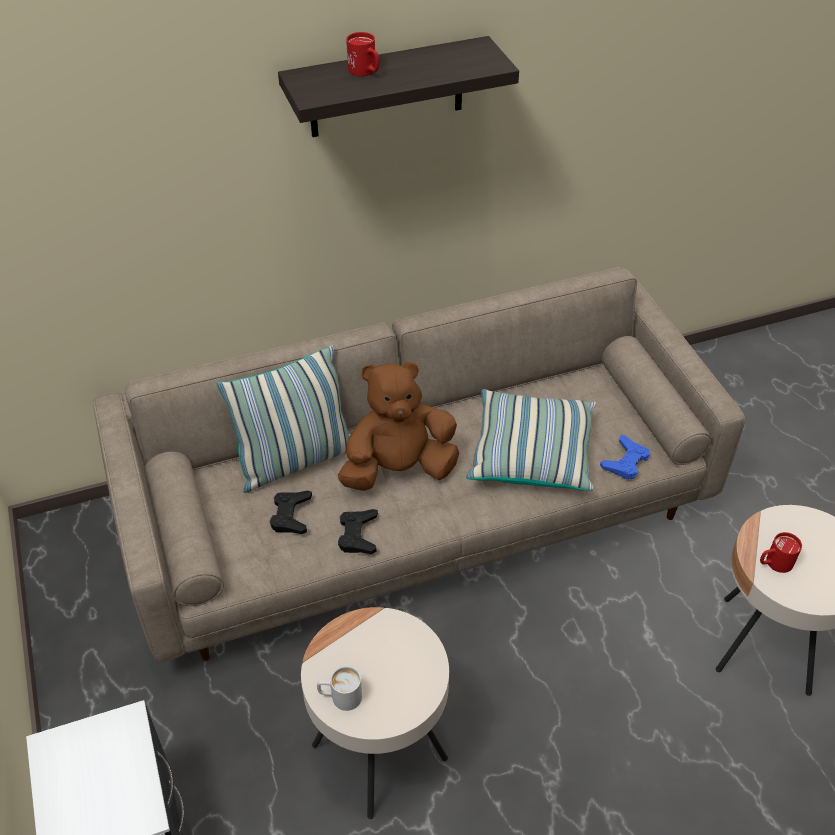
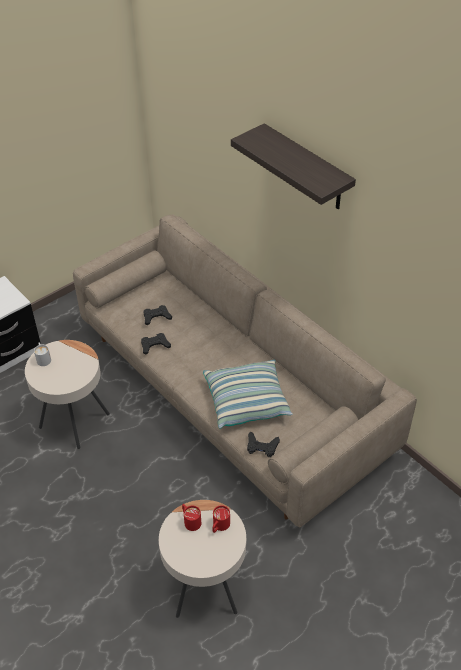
camera: 70 degrees right, 0 degrees up
pillow [216,345,349,493] -> none
brown plush toy [338,361,459,491] -> none
red mug [346,32,379,76] -> red mug moved to [212,505,230,533]
blue game controller [600,435,650,480] -> black game controller [247,432,280,457]

